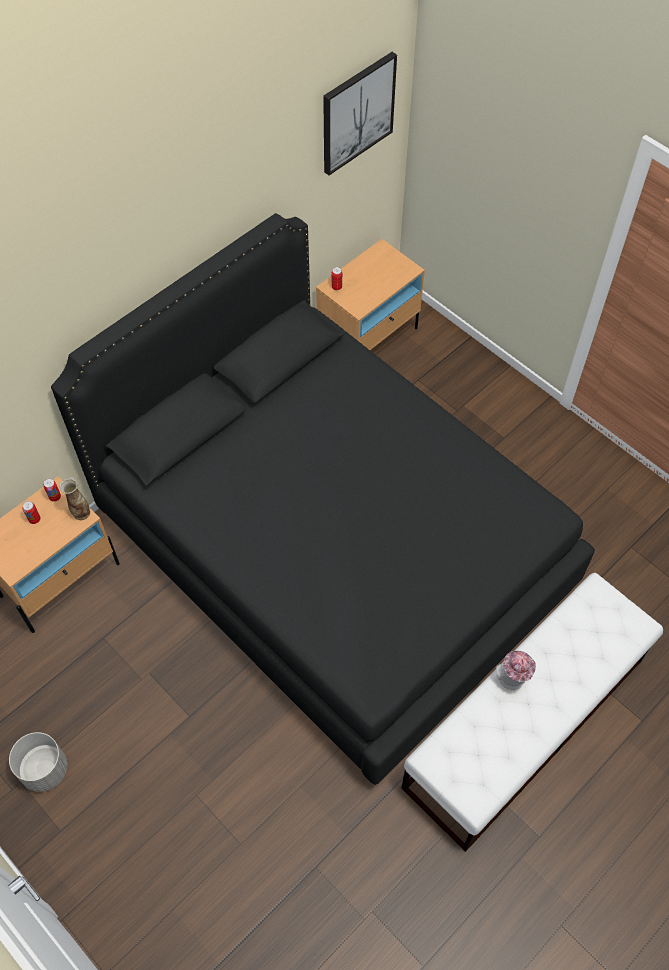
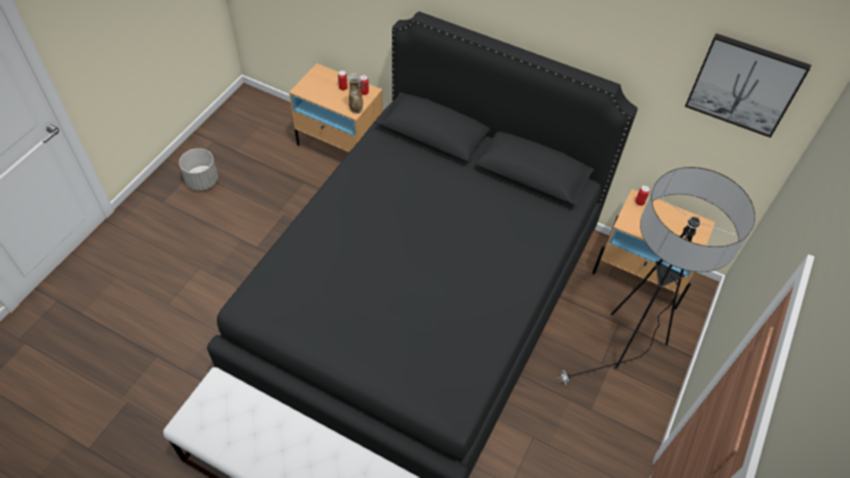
camera: 70 degrees right, 5 degrees down
hat [496,651,536,690] -> none
none -> floor lamp [557,167,755,386]

